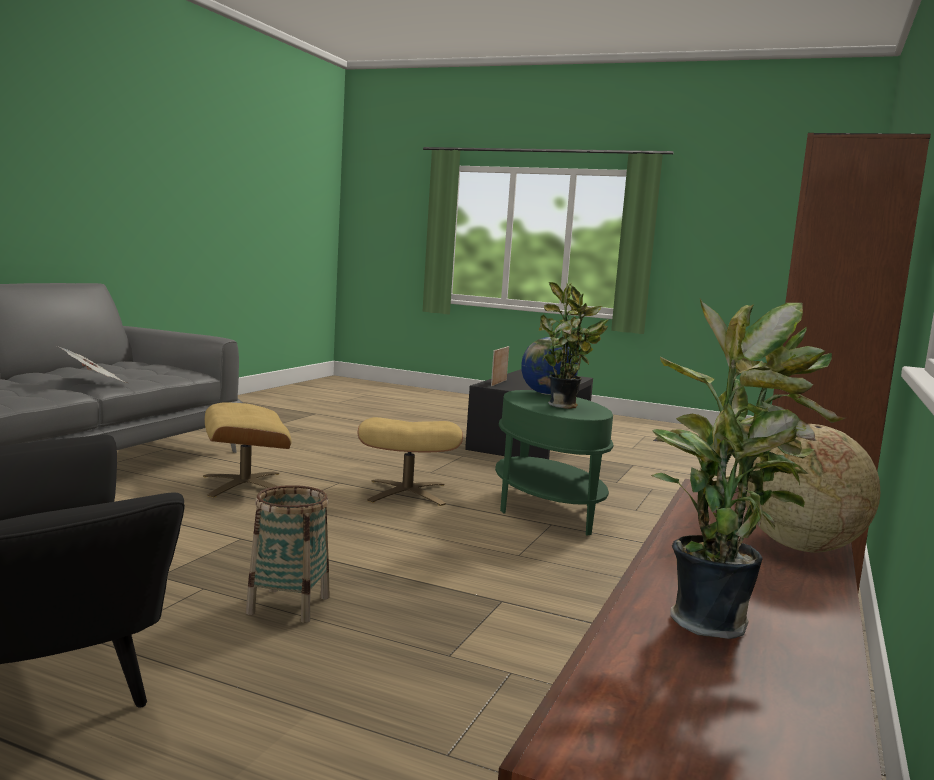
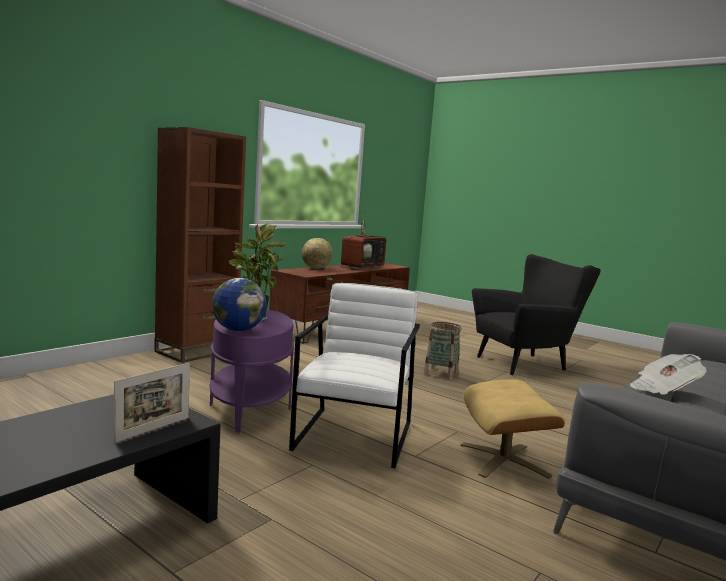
camera: 165 degrees left, 0 degrees up
beige ottoman [358,417,463,506] -> white armchair [289,283,420,468]
green side table [495,390,613,535] -> purple side table [209,310,294,433]
potted plant [651,299,847,639] -> television [341,212,386,270]

